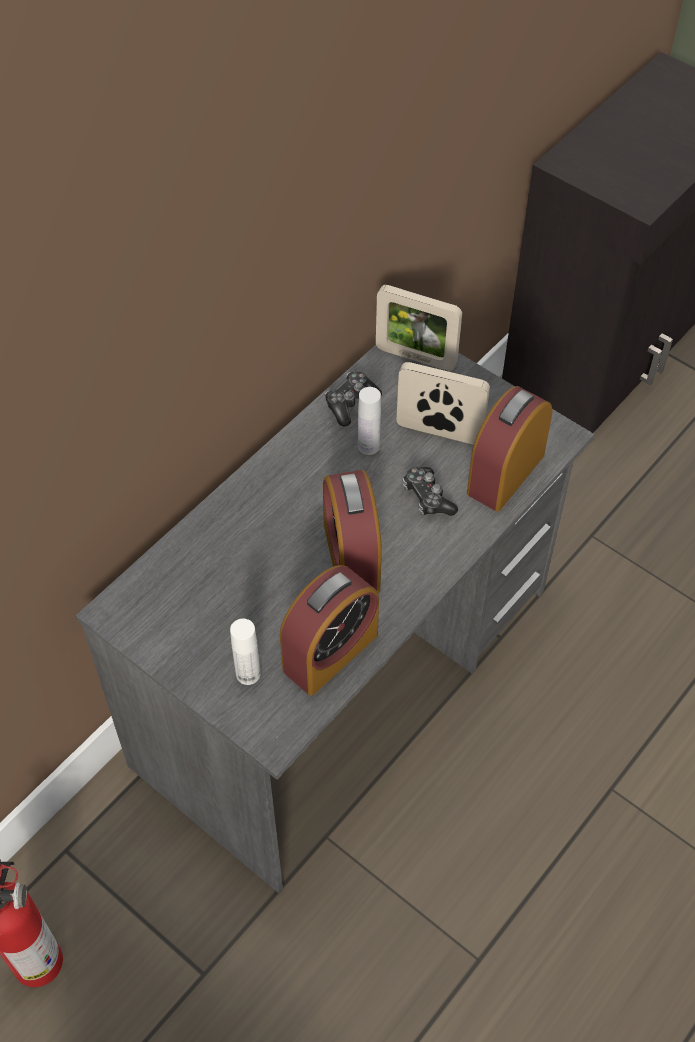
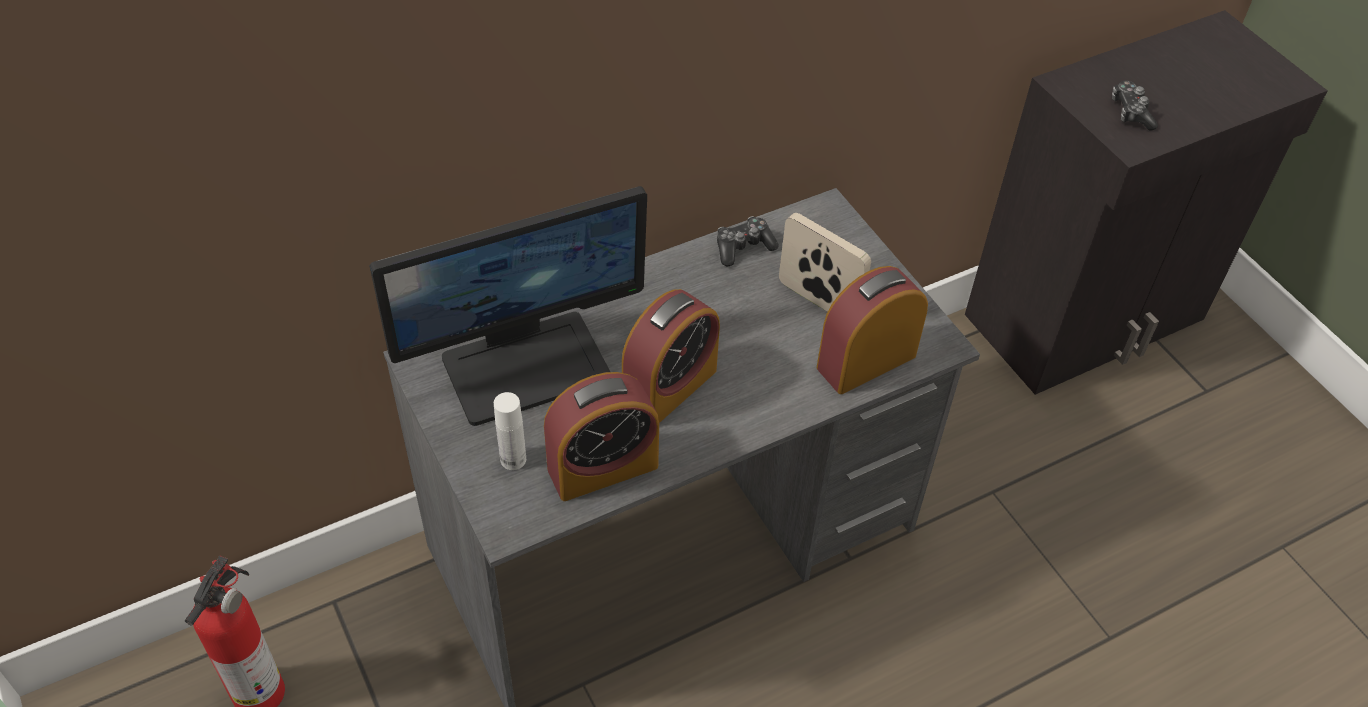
camera: 20 degrees right, 5 degrees down
alarm clock [323,470,382,593] -> alarm clock turned 150 degrees counterclockwise [622,289,720,423]
white bottle [358,387,381,455] -> none
picture frame [376,285,462,371] -> none
game controller [402,467,458,516] -> game controller moved to [1112,80,1158,131]
none -> monitor [370,186,647,426]

